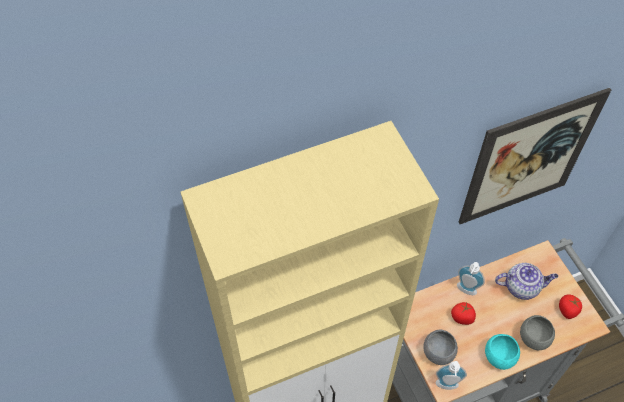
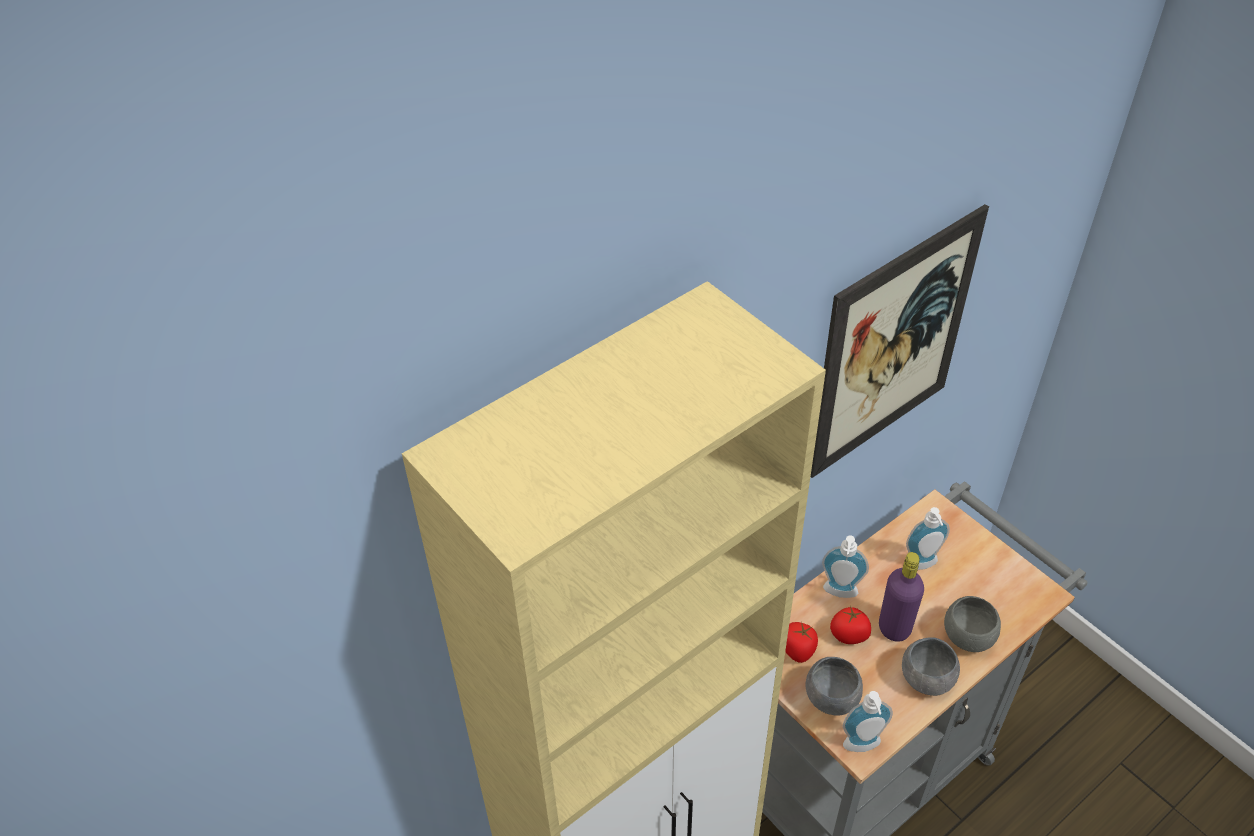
camera: 15 degrees left, 10 degrees down
turquoise bowl [485,334,520,370] -> grey bowl [902,637,960,696]
teapot [495,263,558,300] -> soap dispenser [906,507,950,570]
tomato [559,294,582,319] -> tomato moved to [785,622,818,663]
none -> purple bottle [879,552,924,642]

